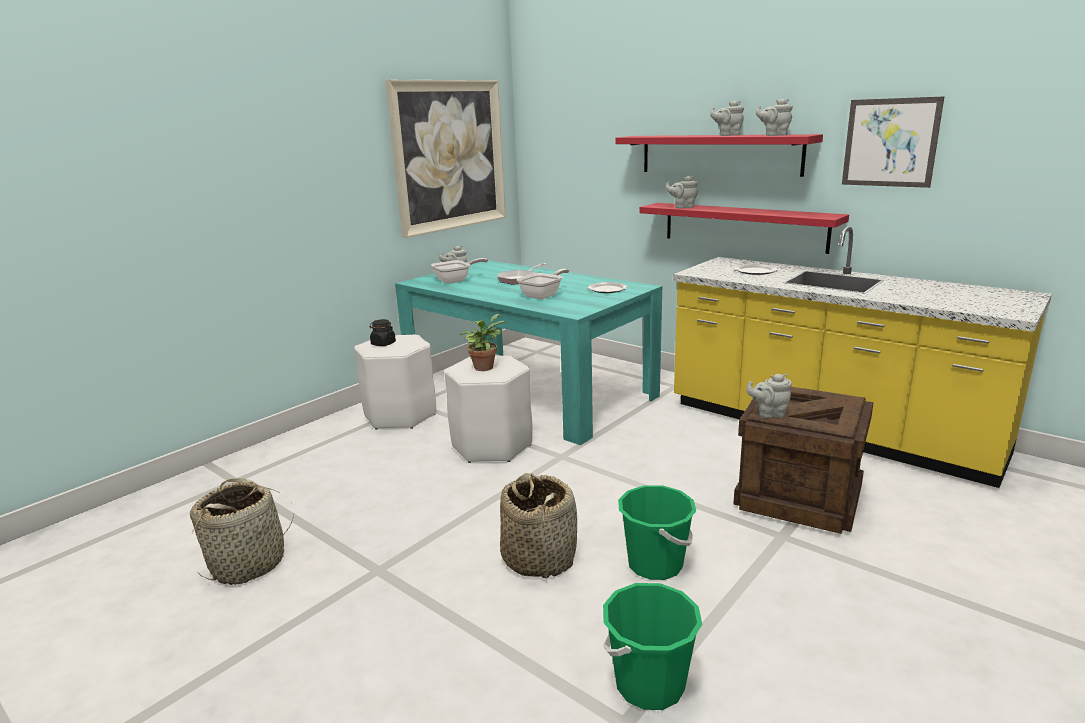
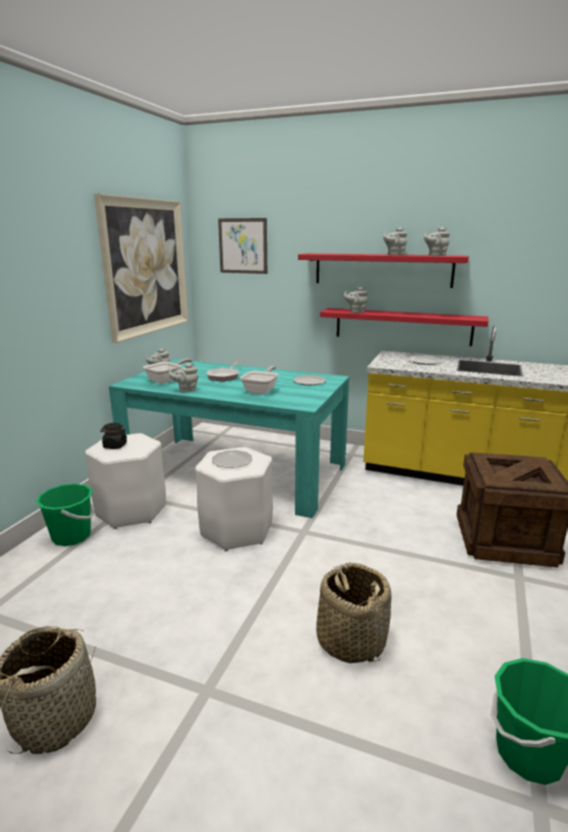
camera: 20 degrees left, 0 degrees up
potted plant [460,314,505,371] -> plate [212,450,252,468]
green bucket [618,486,696,580] -> green bucket moved to [36,484,95,546]
grey teapot [747,374,792,418] -> grey teapot moved to [169,363,198,393]
picture [842,97,944,188] -> picture moved to [218,218,267,274]

